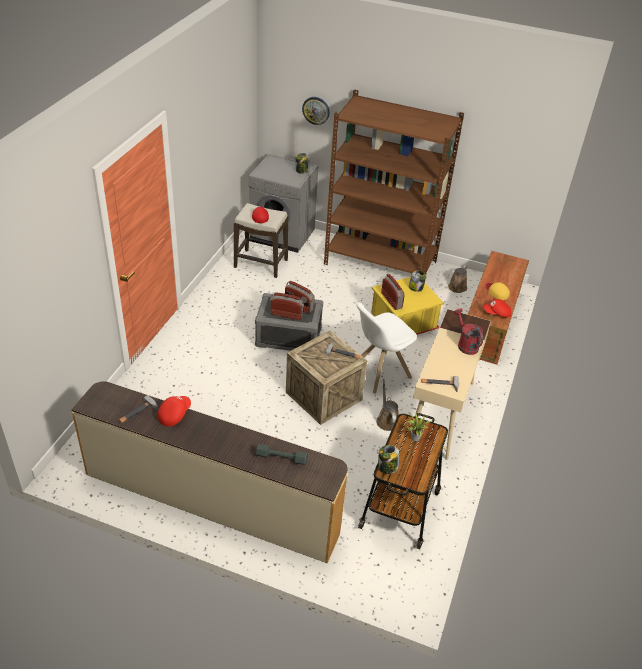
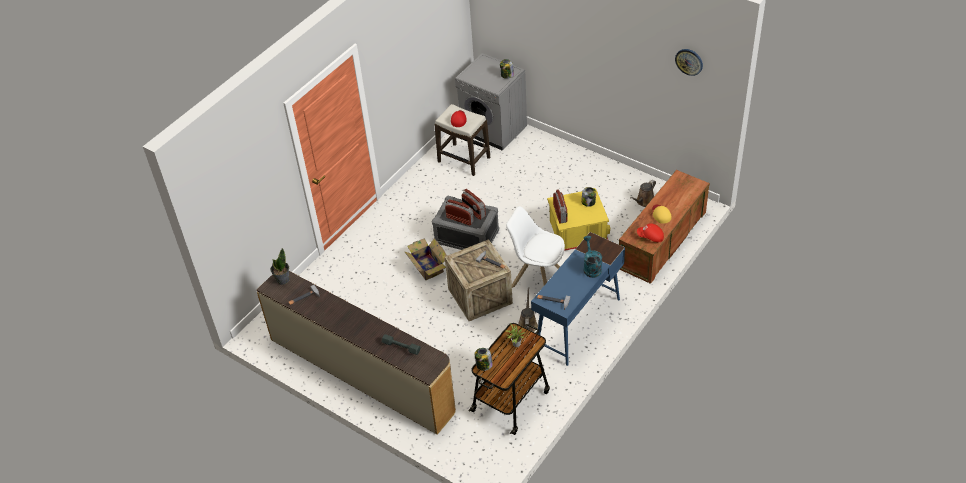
camera: 20 degrees right, 5 degrees up
red cap [158,396,191,427] -> none
wall clock [302,97,330,125] -> wall clock moved to [675,49,703,76]
brown bookcase [324,89,464,274] -> none
white chair [356,302,417,394] -> white chair turned 45 degrees clockwise [506,206,565,288]
beige desk [413,309,491,460] -> blue desk [531,232,625,366]
red watering can [454,309,483,355] -> turquoise watering can [583,236,602,278]
none -> potted plant [270,248,290,285]
none -> cardboard box [404,238,447,280]

